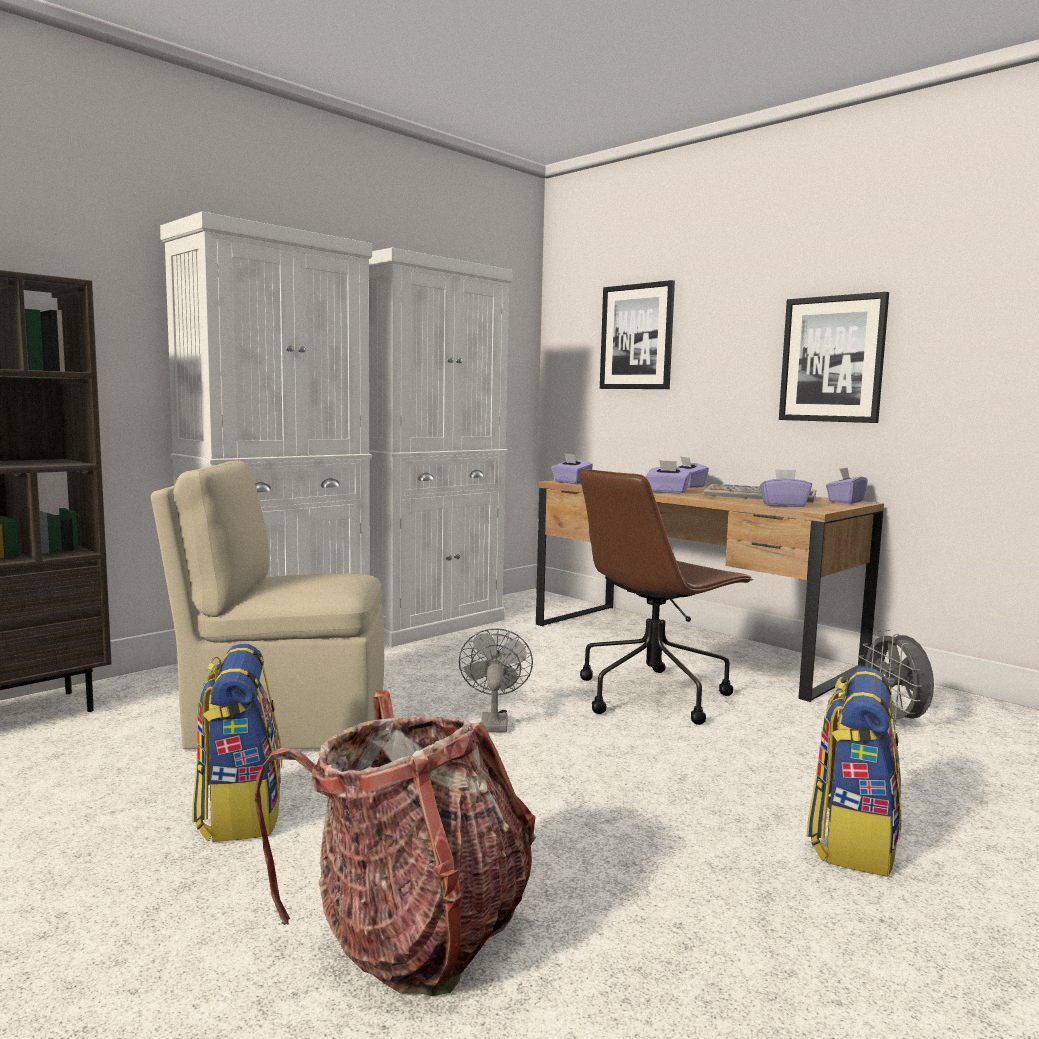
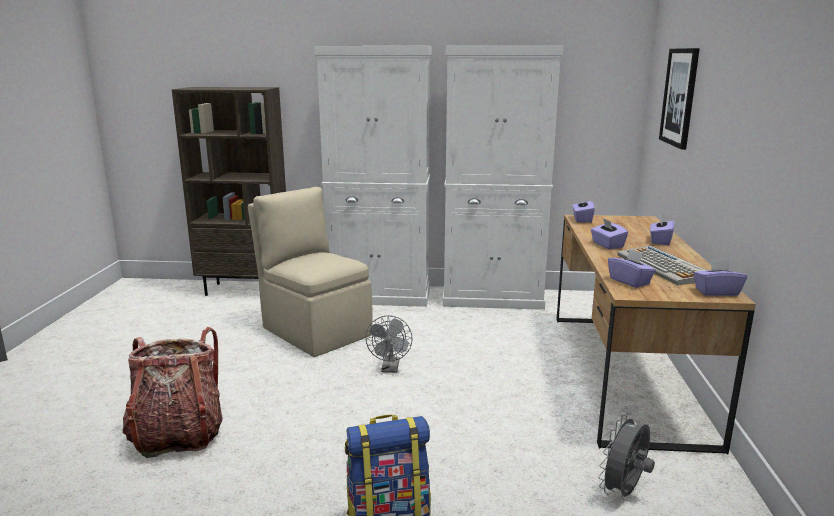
camera: 50 degrees right, 10 degrees up
backpack [192,644,282,842] -> none
grey fan [459,628,533,732] -> grey fan turned 135 degrees clockwise [366,315,412,373]
brown office chair [580,469,754,725] -> none
picture [779,292,889,423] -> none

